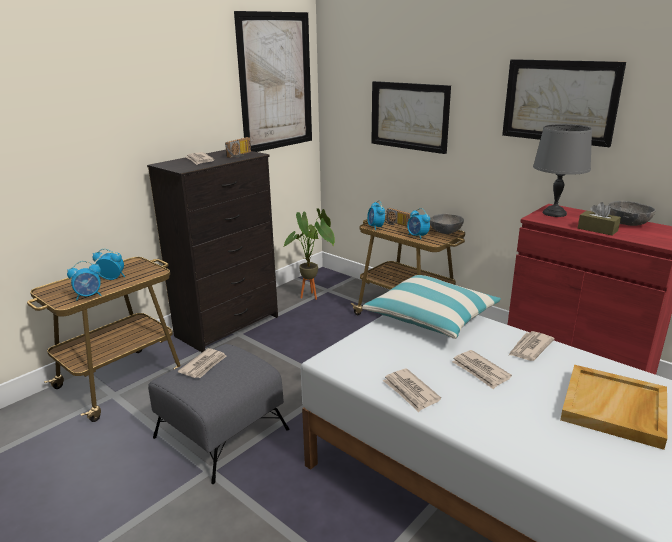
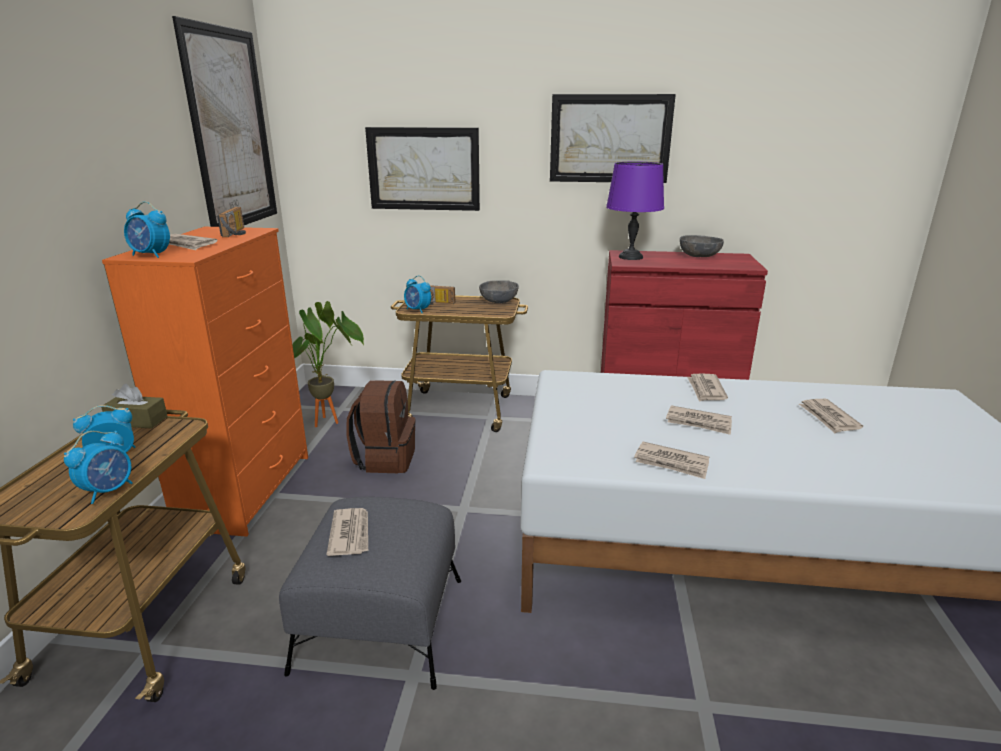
camera: 35 degrees left, 0 degrees up
black dresser [147,150,278,352] -> orange dresser [102,226,308,537]
pillow [362,275,501,339] -> none
alarm clock [407,208,430,239] -> alarm clock moved to [124,201,170,258]
grey table lamp [533,124,592,217] -> purple table lamp [606,162,664,260]
beige tray [560,365,667,450] -> newspaper [799,399,863,433]
brown tissue box [578,202,621,235] -> brown tissue box moved to [101,384,168,429]
none -> brown backpack [346,380,415,473]

